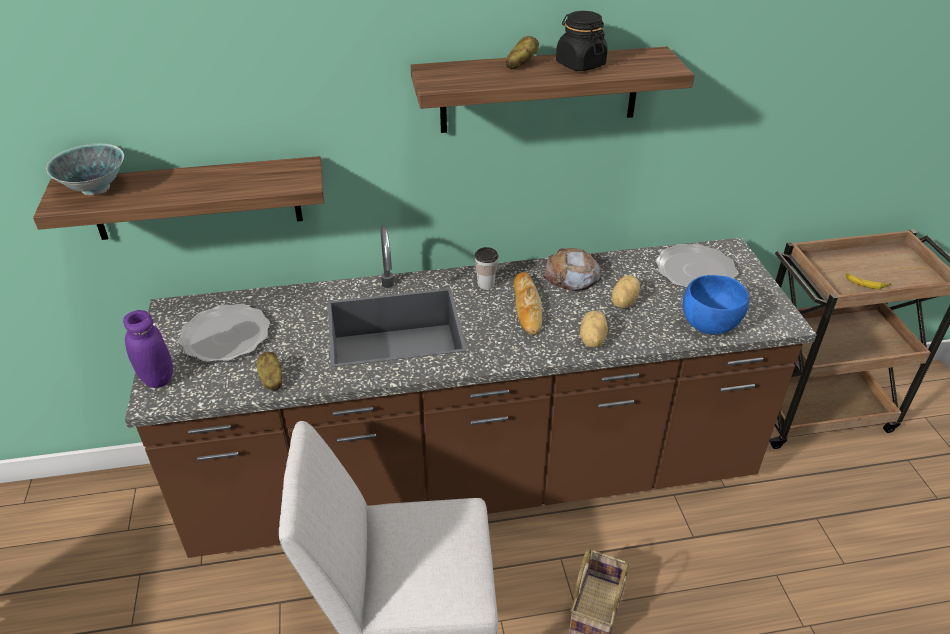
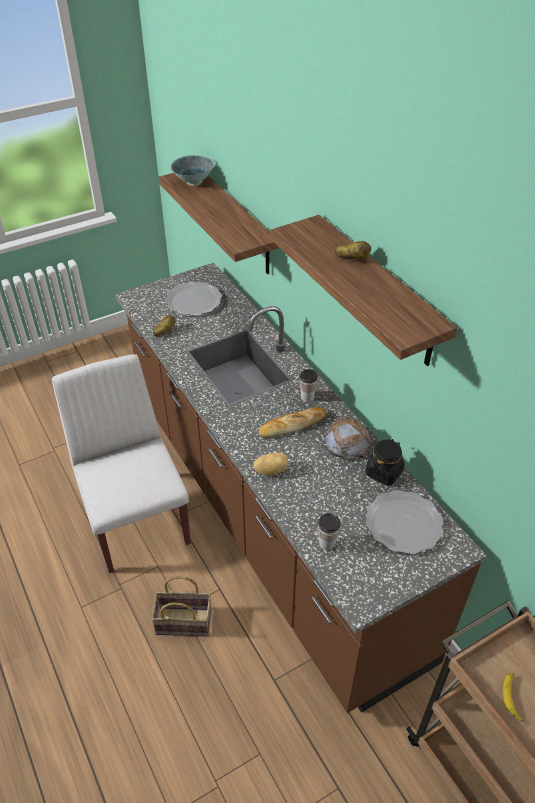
camera: 70 degrees right, 5 degrees up
purple jar [123,310,173,388] -> none
black jar [556,11,608,71] -> black jar moved to [366,439,405,486]
potato [612,275,640,308] -> none
blue bowl [683,275,749,334] -> cup [318,513,340,550]

